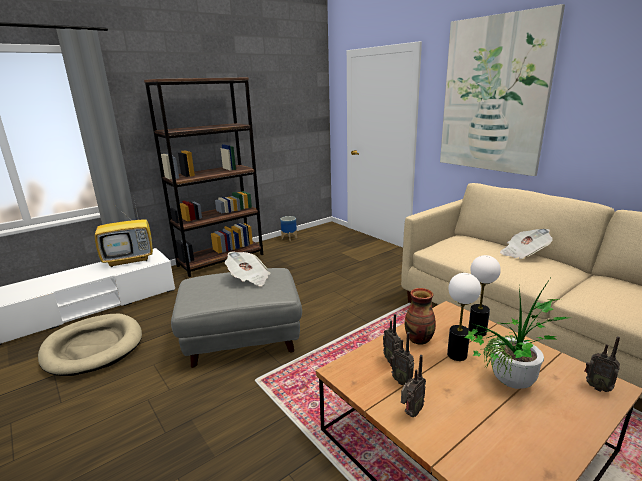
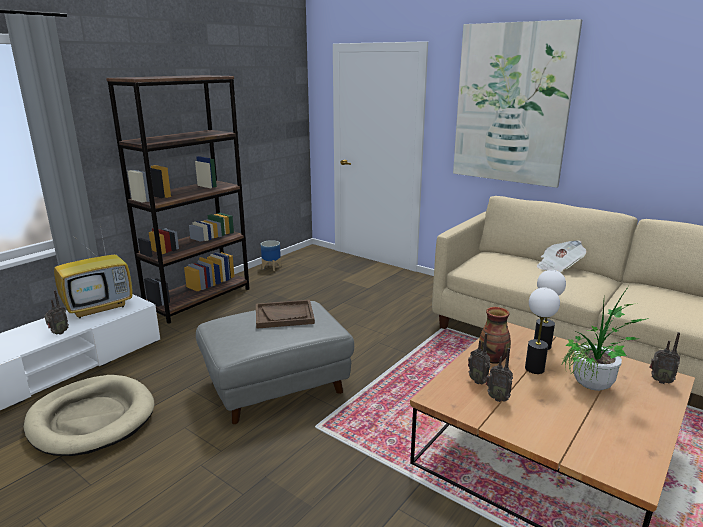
camera: 15 degrees left, 0 degrees up
newspaper [225,251,270,286] -> brown tray [256,300,315,329]
radio [401,355,426,418] -> radio moved to [45,290,69,335]

